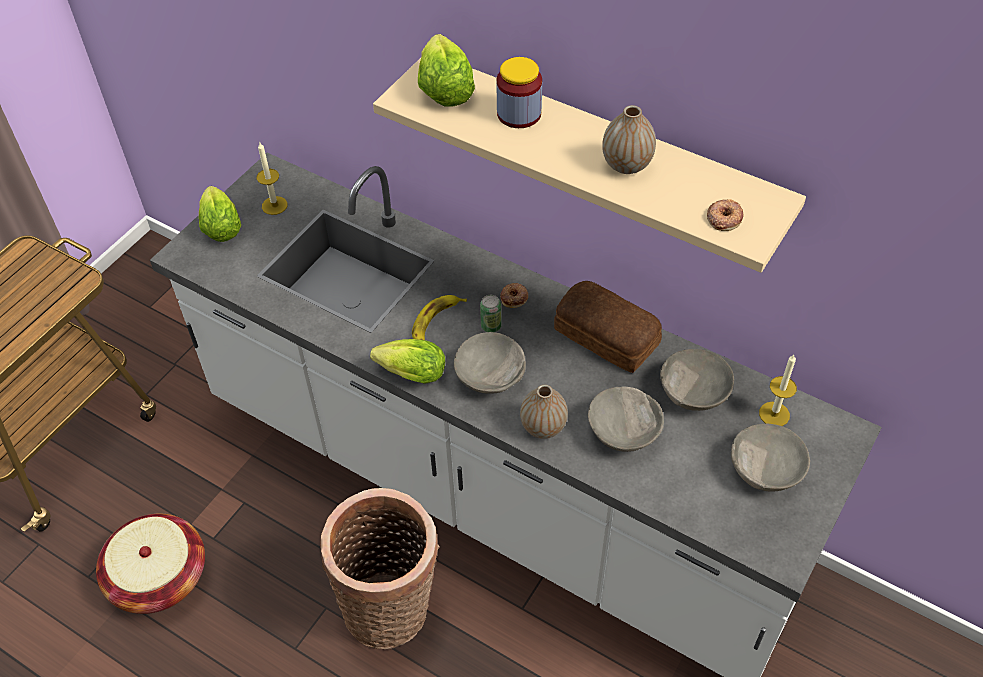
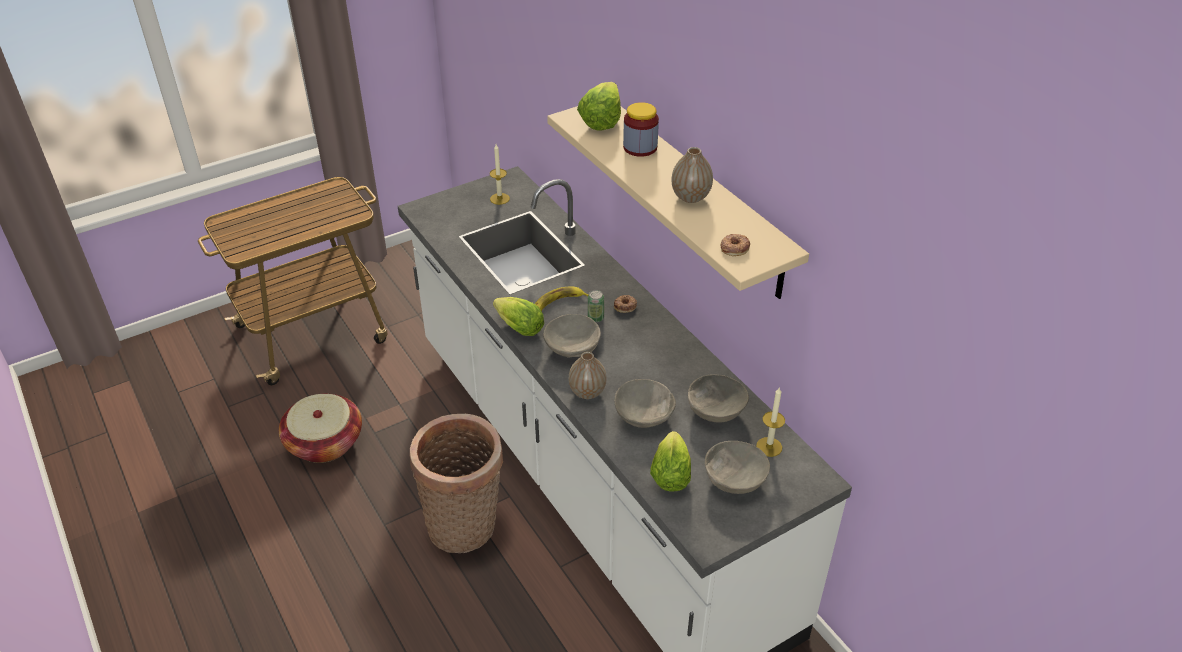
camera: 25 degrees right, 10 degrees down
lettuce [199,186,241,242] -> lettuce moved to [650,431,691,492]
bread [554,281,662,373] -> none

